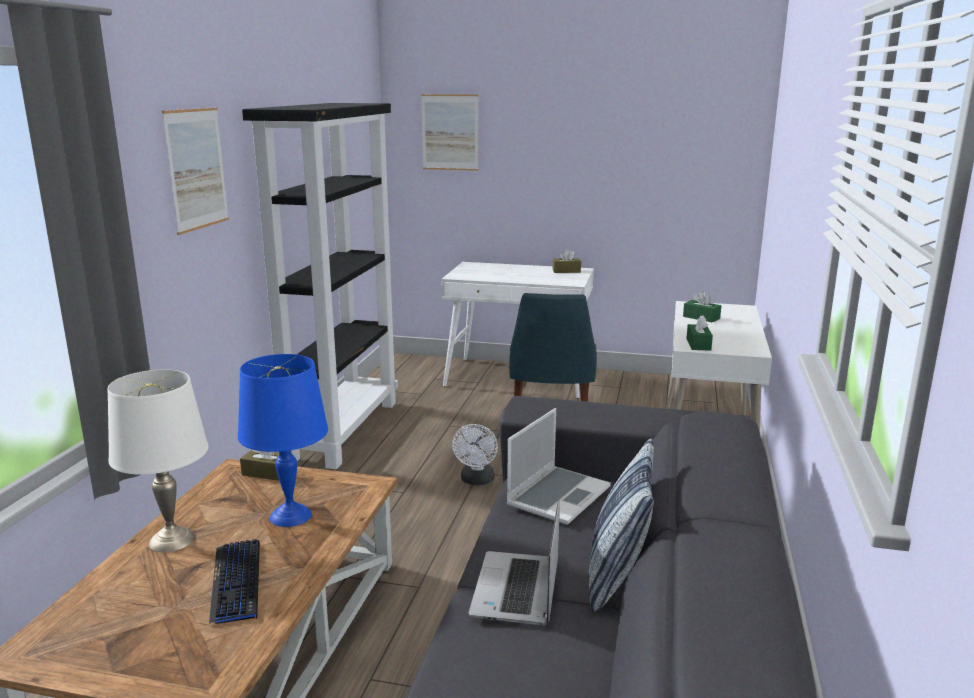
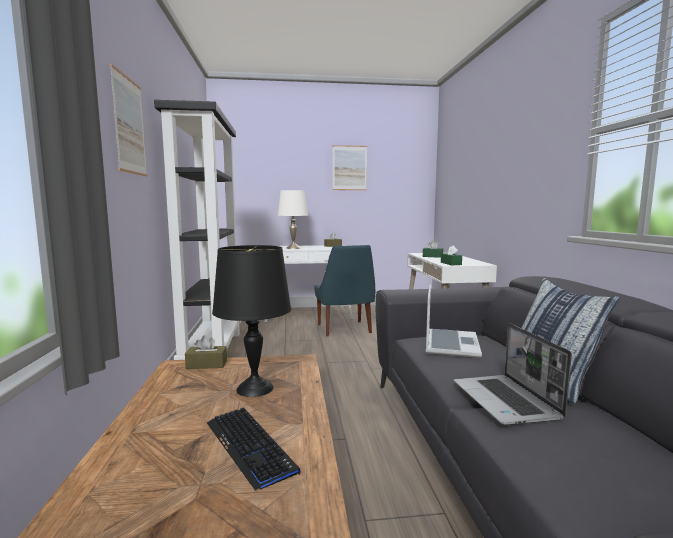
camera: 20 degrees left, 10 degrees down
white table lamp [107,370,209,552] -> white table lamp moved to [278,190,308,249]
blue table lamp [238,354,328,527] -> black table lamp [212,245,291,397]
picture [421,94,479,171] -> picture moved to [333,145,367,190]
white fan [452,424,498,485] -> none

